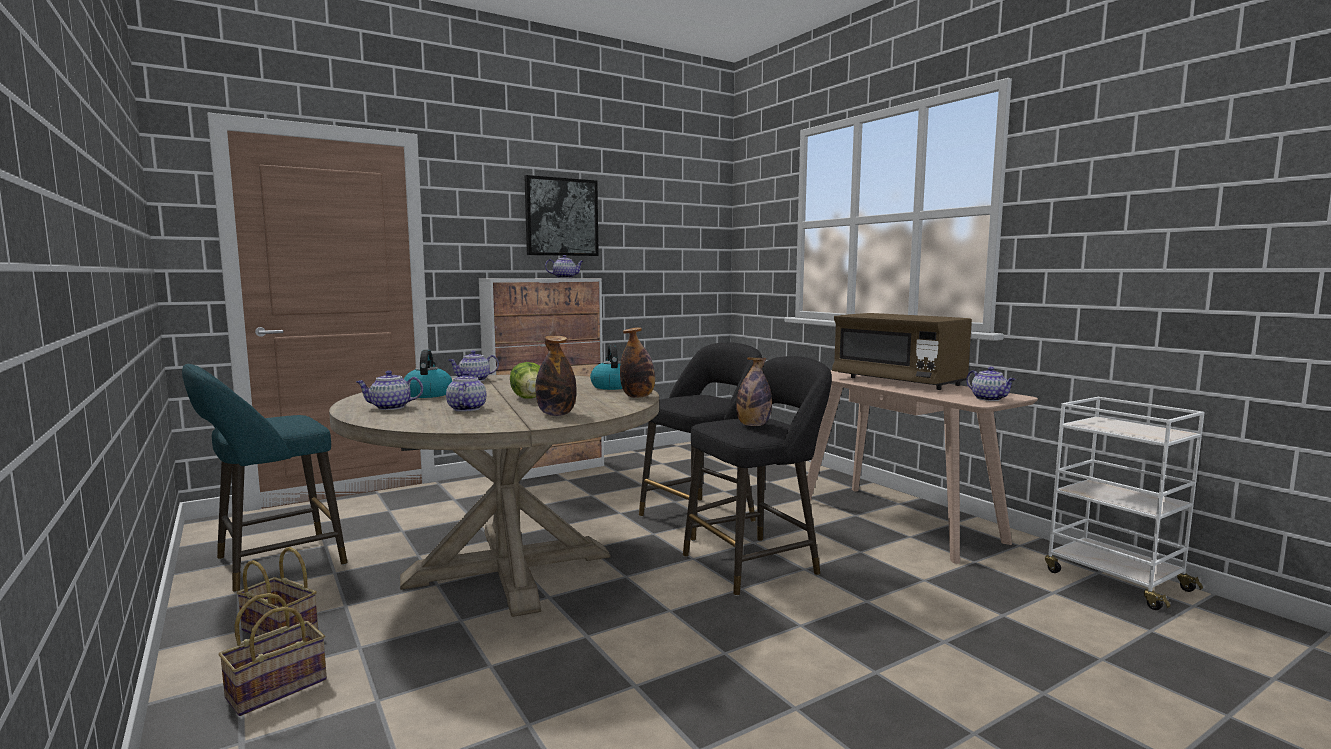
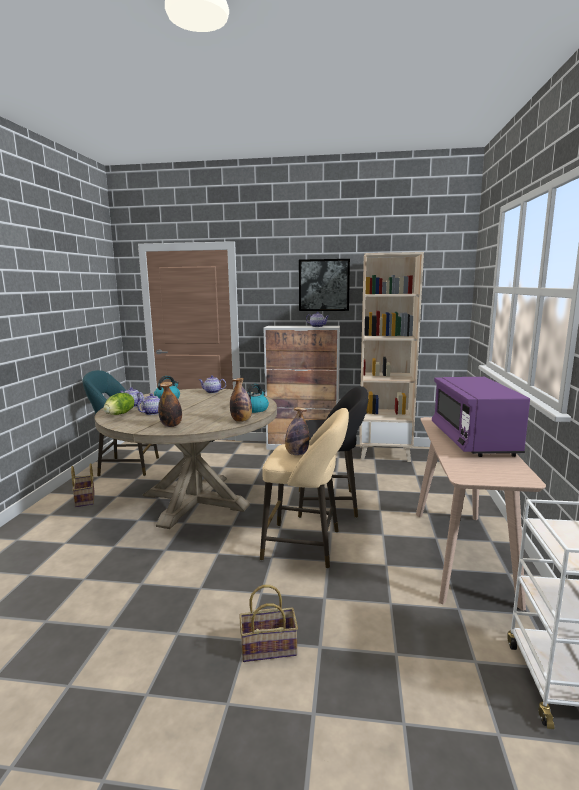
camera: 40 degrees right, 5 degrees up
basket [218,593,327,716] -> basket moved to [239,585,298,662]
lettuce [510,362,541,399] -> lettuce moved to [103,393,134,415]
black stool [683,356,832,596] -> beige stool [260,408,349,569]
brown microwave [832,313,972,390] -> purple microwave [432,377,530,457]
teapot [966,367,1016,401] -> none
none -> beige bookcase [359,252,424,462]

